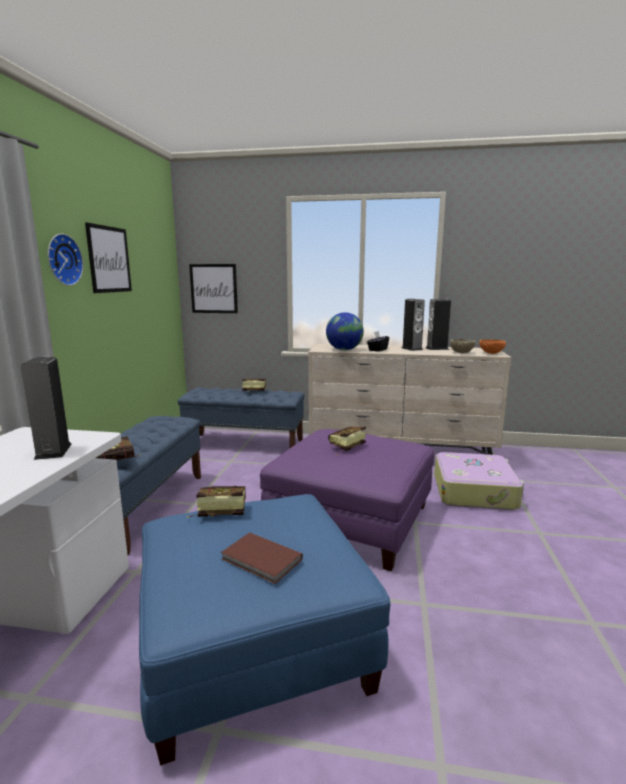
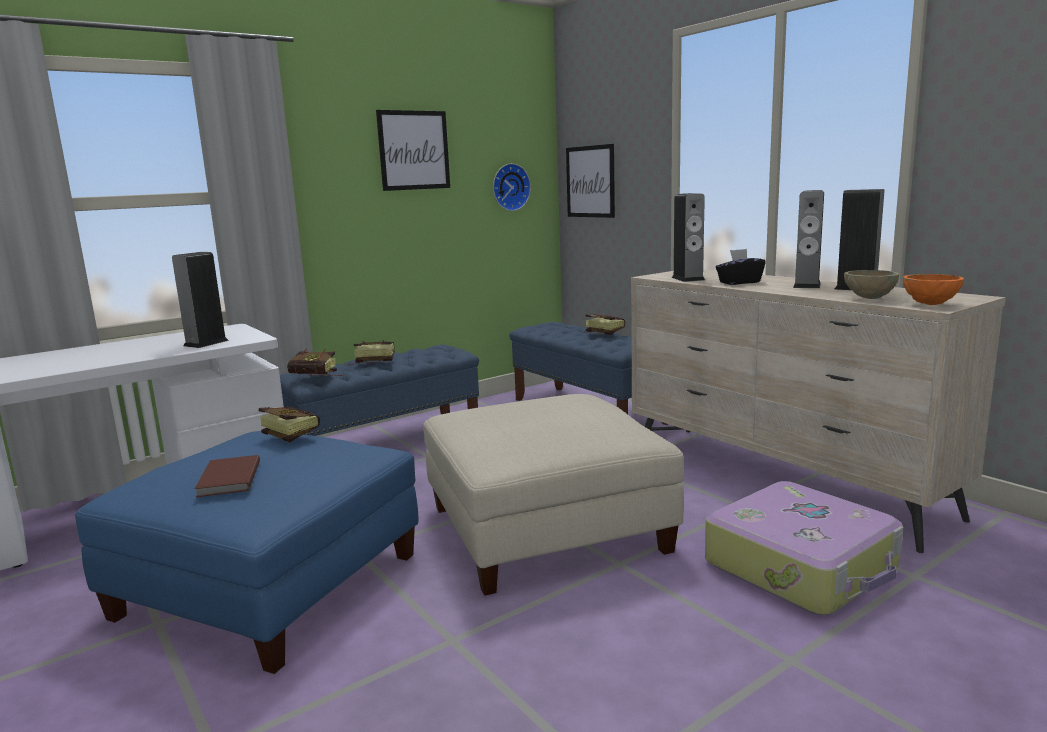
camera: 45 degrees right, 0 degrees up
wall clock [48,234,83,286] -> wall clock moved to [493,163,531,211]
purple ottoman [260,429,434,571] -> beige ottoman [423,394,684,596]
globe [326,312,364,350] -> speaker [672,193,705,282]
book [328,427,366,456] -> book moved to [348,340,395,365]

